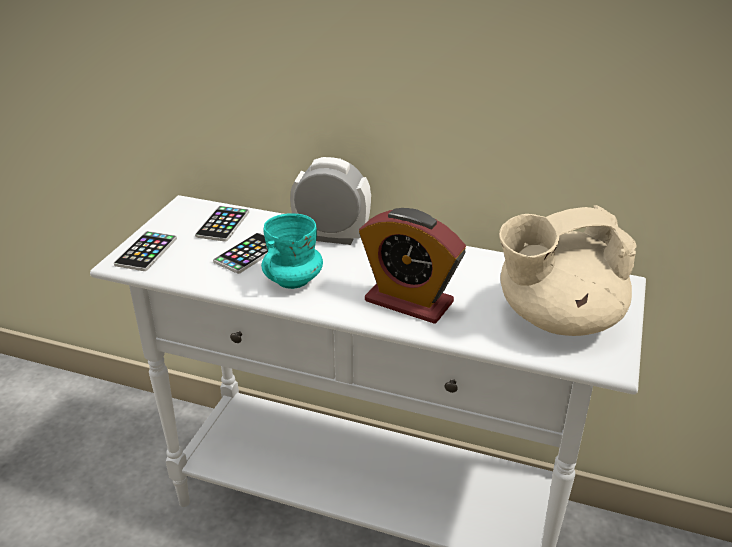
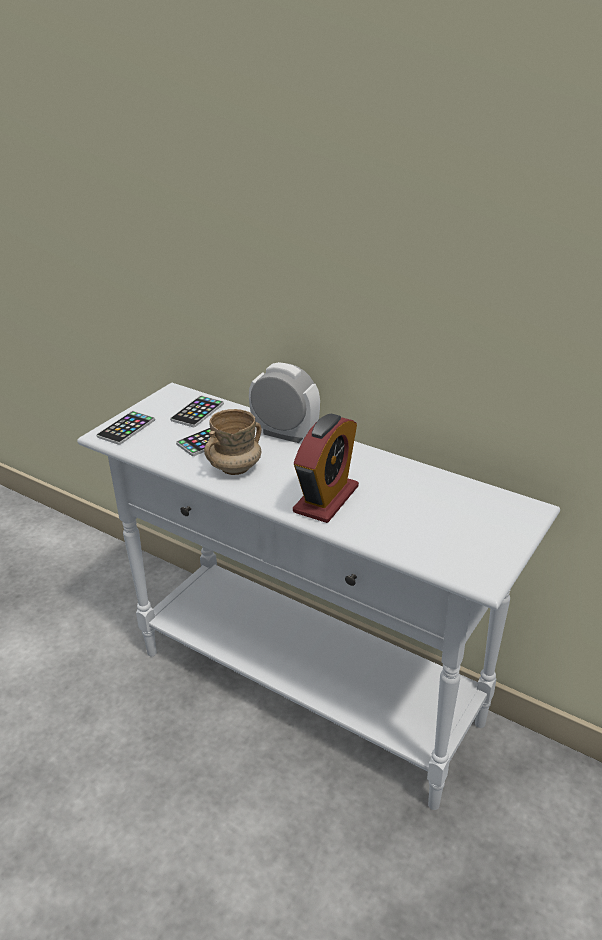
camera: 15 degrees right, 0 degrees up
turquoise mug [261,213,323,289] -> beige mug [204,409,262,475]
alarm clock [359,208,466,324] -> alarm clock turned 105 degrees counterclockwise [293,414,359,523]
beige teapot [499,205,637,336] -> none

